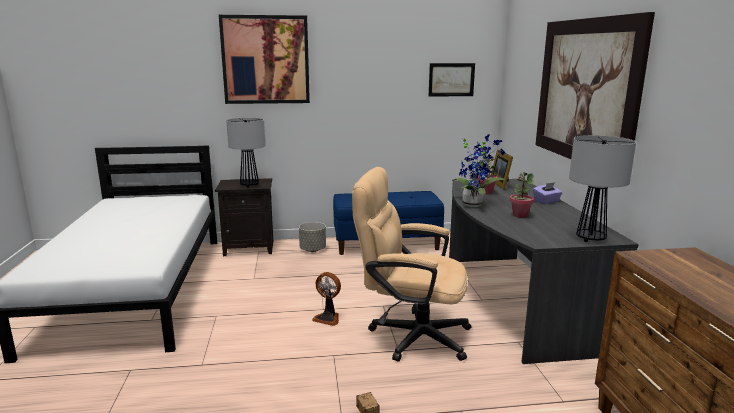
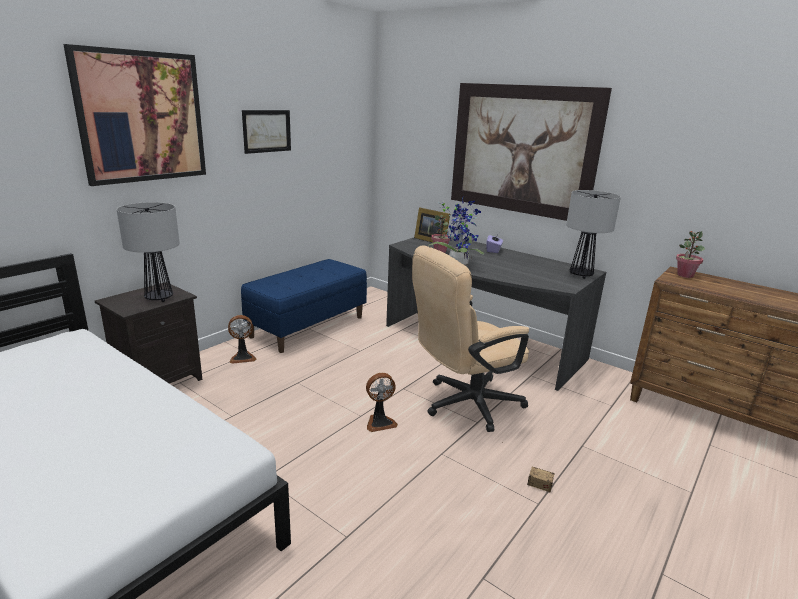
camera: 45 degrees left, 5 degrees up
grey planter [299,222,326,252] -> fan [228,315,256,364]
picture [429,63,475,97] -> picture moved to [242,110,291,154]
potted plant [510,172,534,218] -> potted plant moved to [676,231,705,278]

